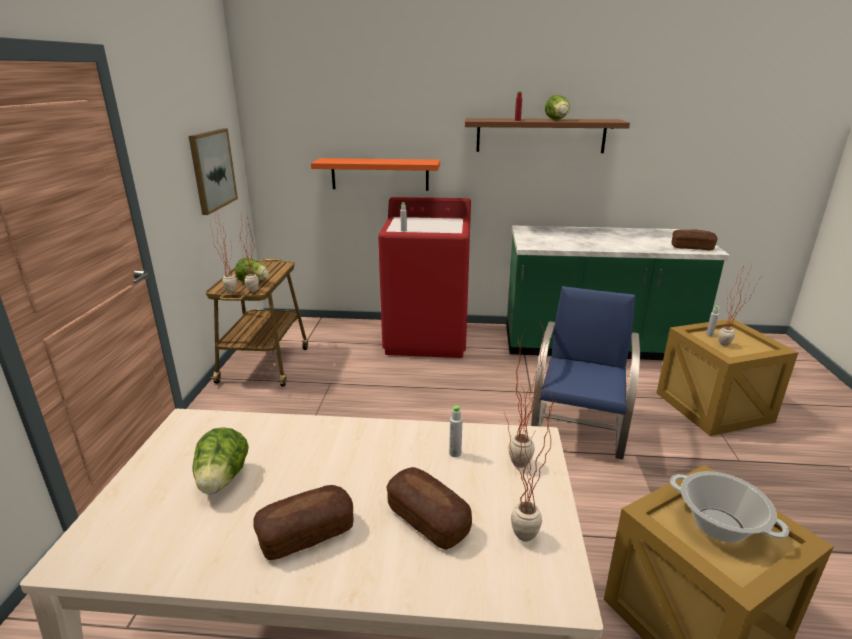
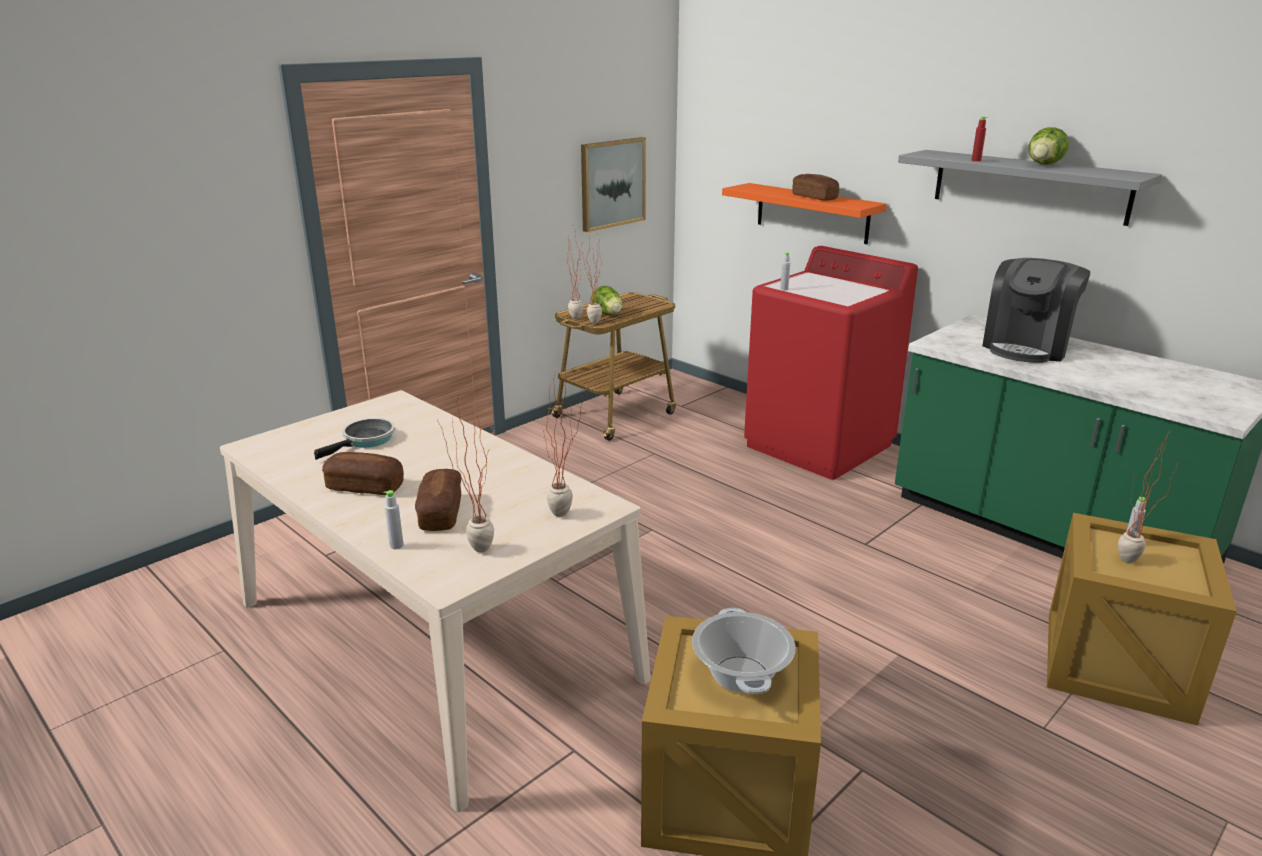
camera: 40 degrees right, 0 degrees up
lettuce [193,427,249,494] -> frying pan [314,418,395,460]
grey bottle [449,405,462,457] -> grey bottle moved to [384,490,404,549]
brown shelf [465,118,630,153] -> grey shelf [898,150,1162,226]
blue chair [531,286,640,460] -> none
bread [672,229,718,250] -> bread moved to [792,174,839,201]
none -> coffee machine [982,258,1090,363]

